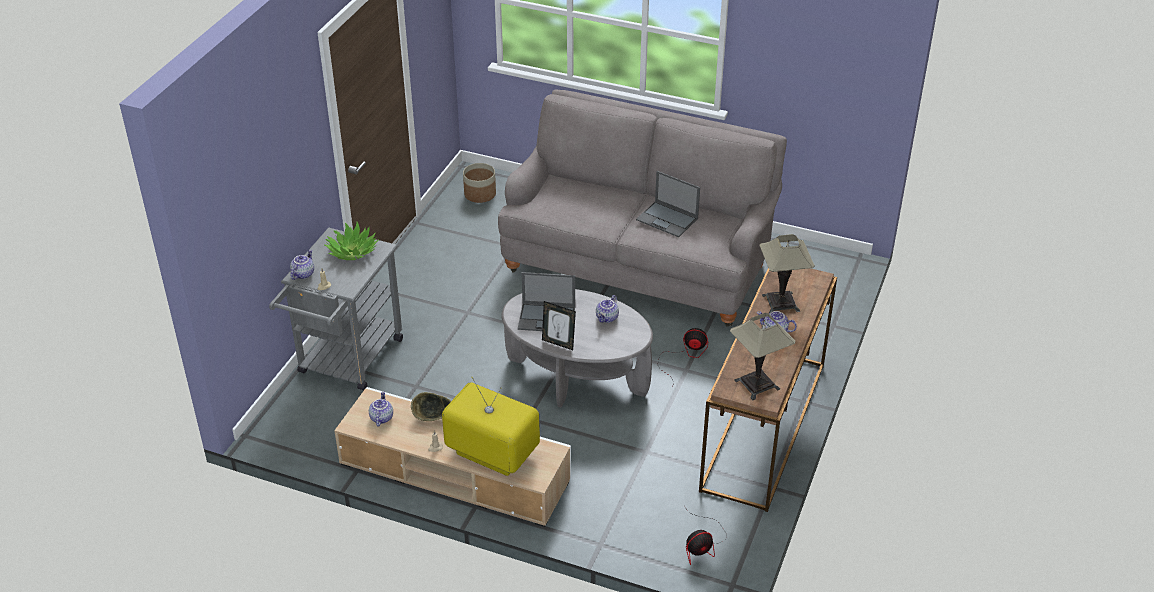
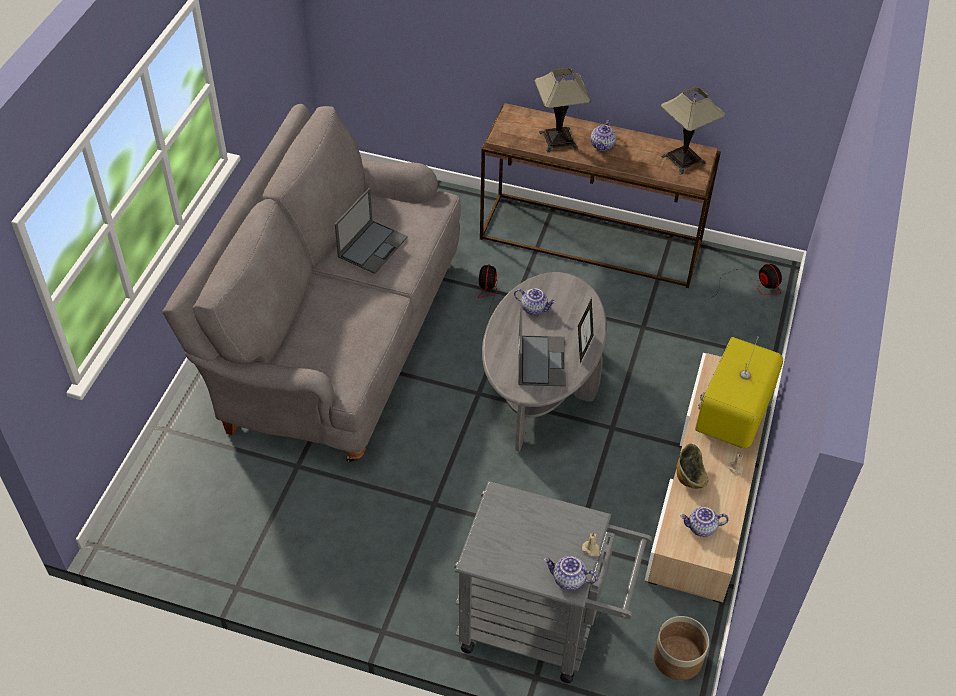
camera: 95 degrees left, 10 degrees up
potted plant [324,222,379,260] -> none
planter [463,163,496,203] -> planter moved to [654,616,709,680]

